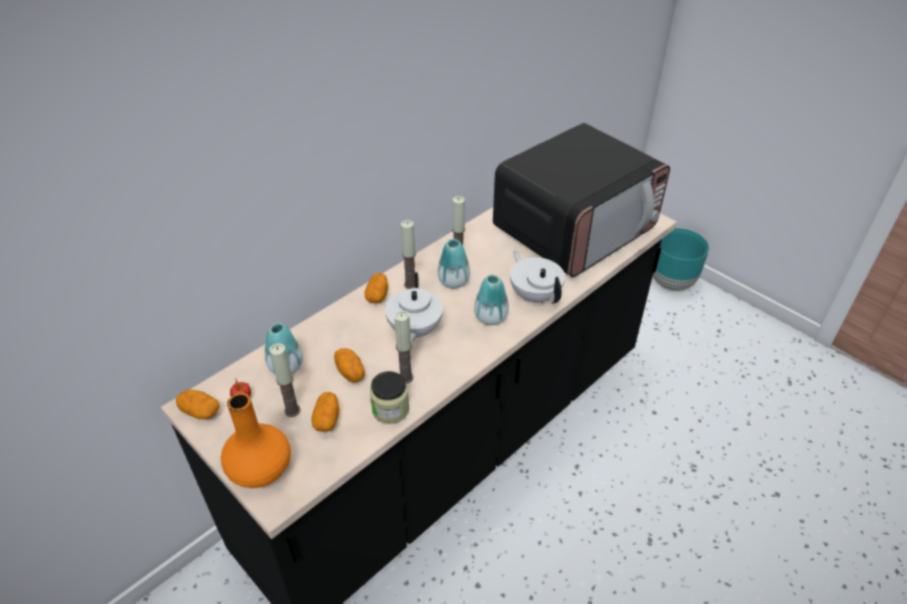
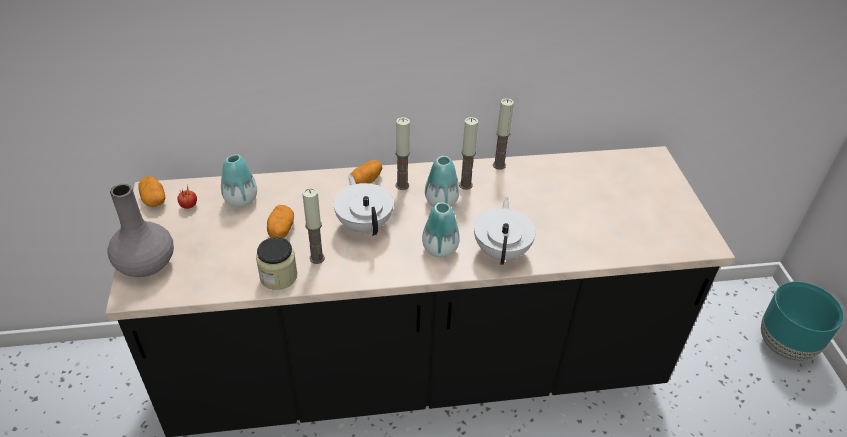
camera: 35 degrees right, 0 degrees up
orange vase [221,393,291,488] -> grey vase [107,184,174,277]
candle [269,343,300,417] -> candle moved to [493,98,514,170]
potato [312,392,340,432] -> none
white teapot [385,272,443,341] -> white teapot turned 120 degrees clockwise [333,174,393,235]
microwave [493,123,670,277] -> none

